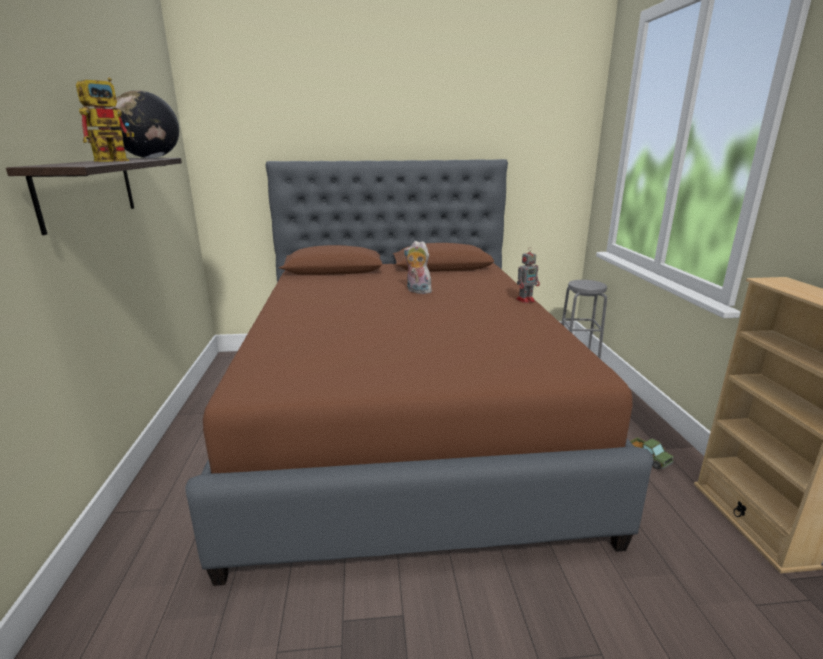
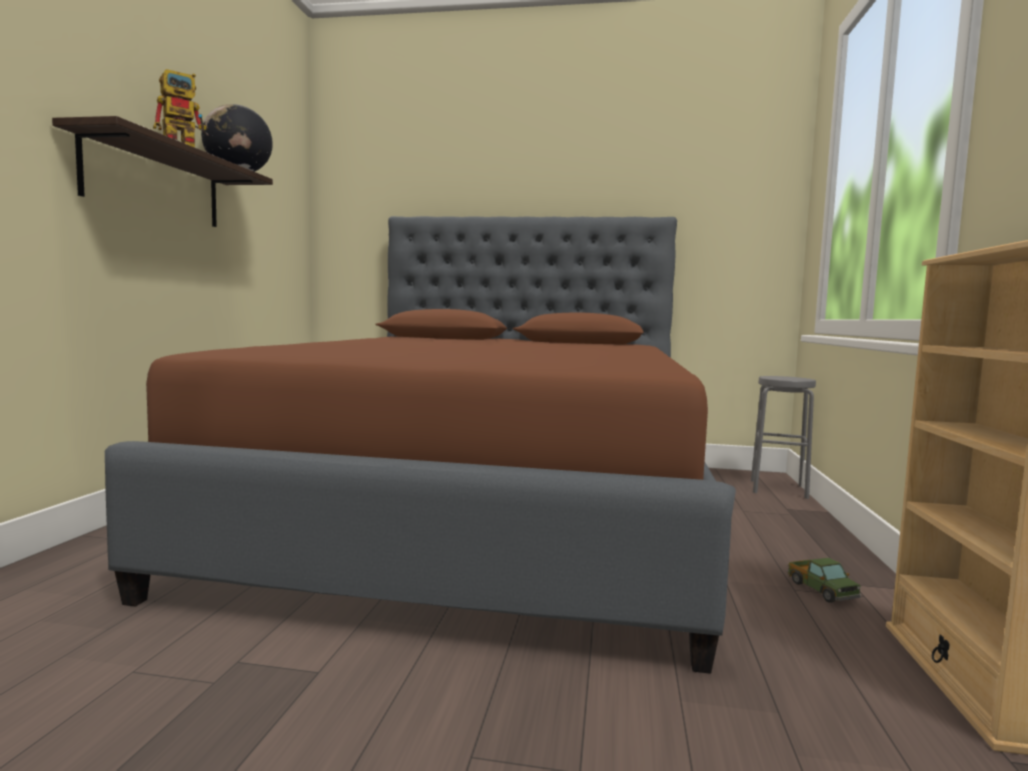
camera: 15 degrees right, 15 degrees down
plush toy [404,241,432,294] -> none
toy robot [516,247,540,303] -> none

